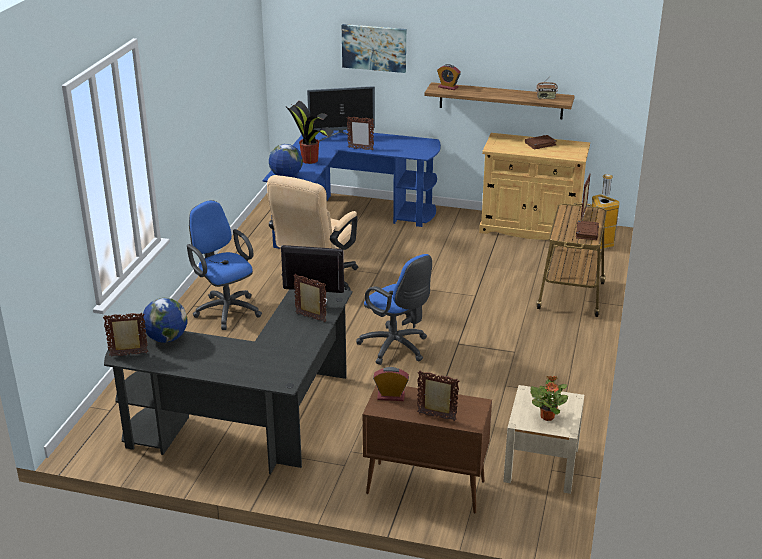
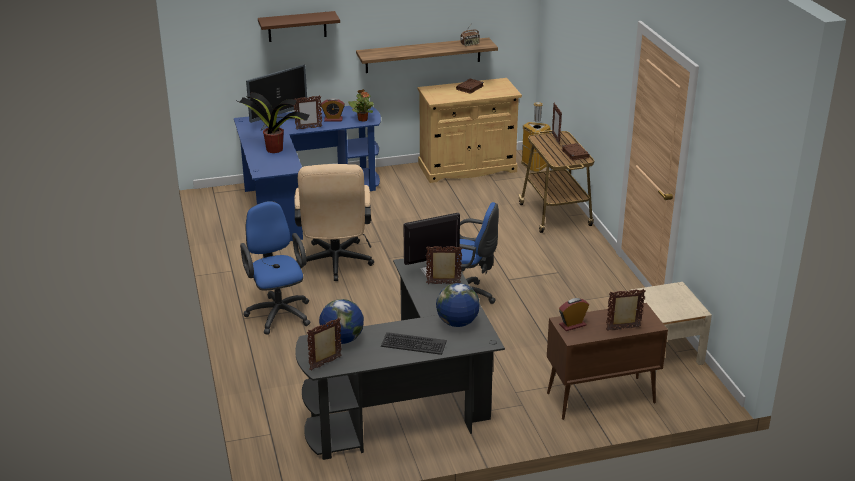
camera: 30 degrees left, 0 degrees up
blue office chair [187,200,262,330] -> blue office chair turned 45 degrees clockwise [240,201,310,335]
globe [269,144,303,177] -> globe moved to [436,283,480,327]
picture [342,24,406,73] -> brown shelf [258,11,340,42]
alarm clock [437,64,461,90] -> alarm clock moved to [321,98,345,122]
potted plant [531,376,568,421] -> potted plant moved to [348,89,374,122]
none -> keyboard [381,332,447,355]

